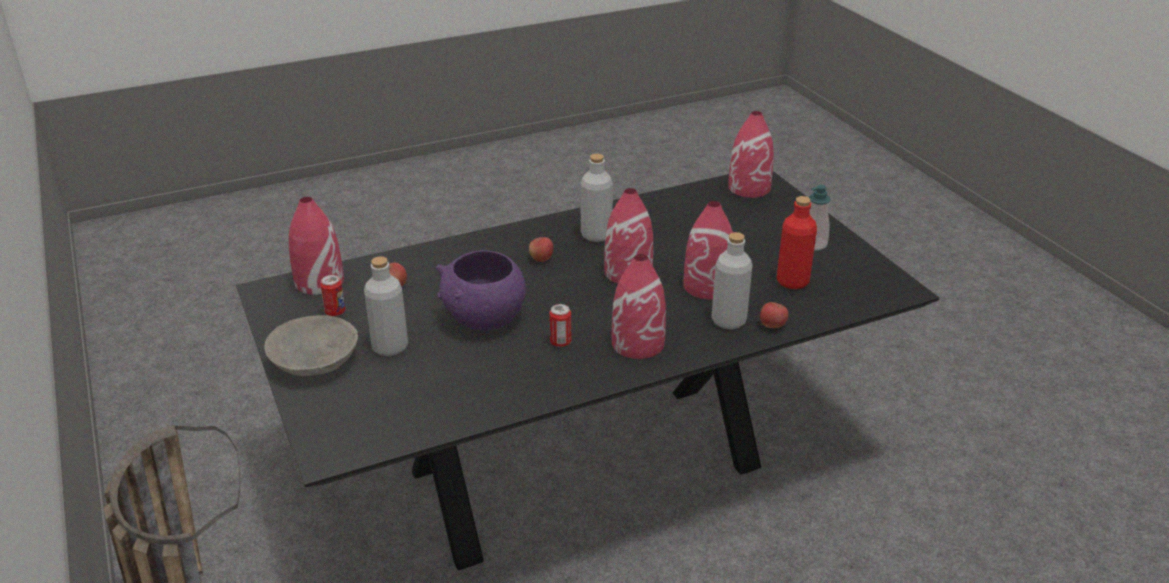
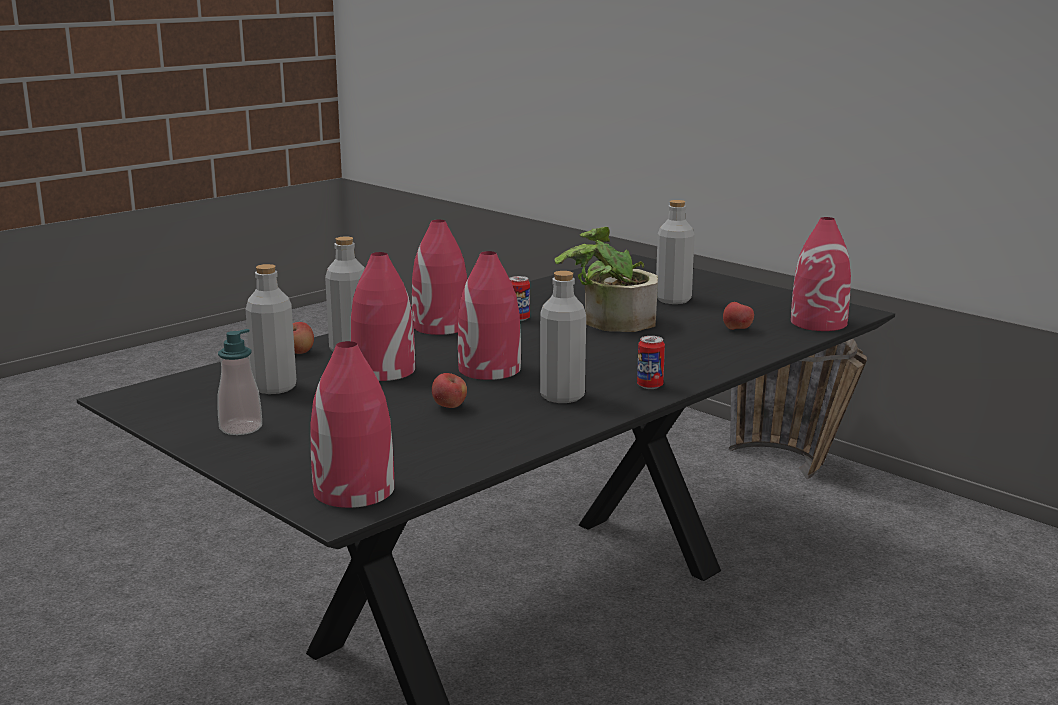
camera: 160 degrees right, 15 degrees down
grey bowl [264,315,358,376] -> none
can [320,275,346,316] -> can moved to [637,336,665,389]
purple bowl [435,251,526,331] -> potted plant [554,227,658,332]
apple [529,237,554,262] -> apple moved to [432,373,467,408]
red bottle [777,196,817,289] -> grey bottle [245,264,296,394]

